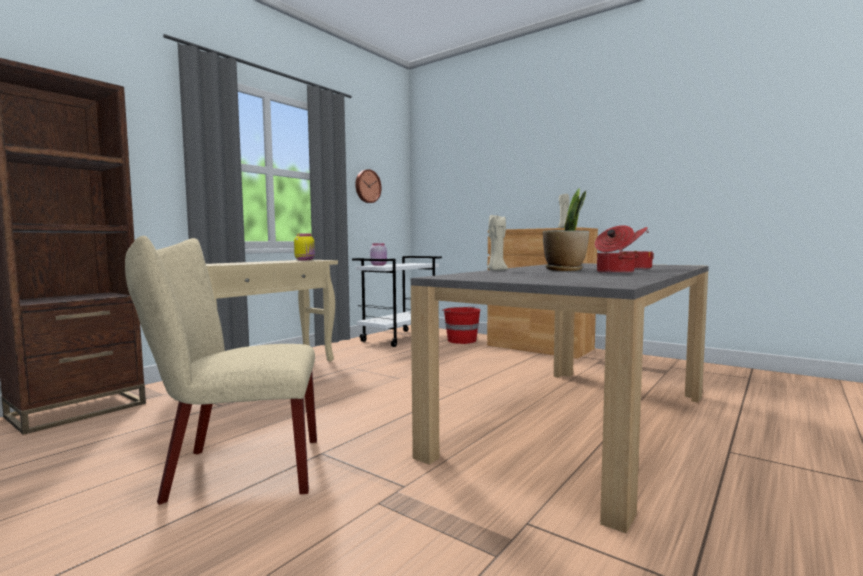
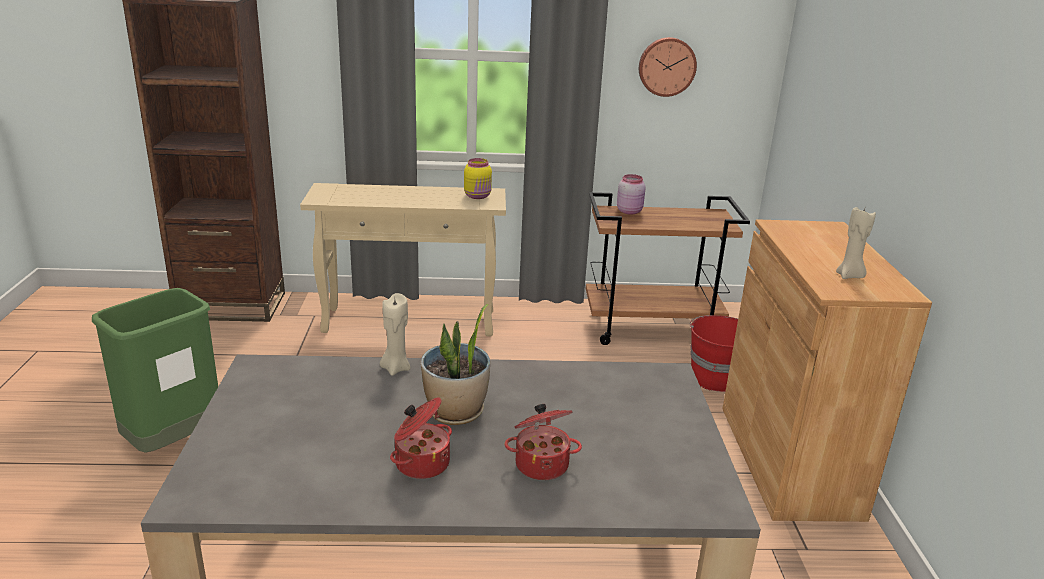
camera: 50 degrees right, 20 degrees up
beige chair [125,236,317,505] -> green trash can [92,288,218,453]
white cart [352,256,442,347] -> brown cart [586,192,750,345]

